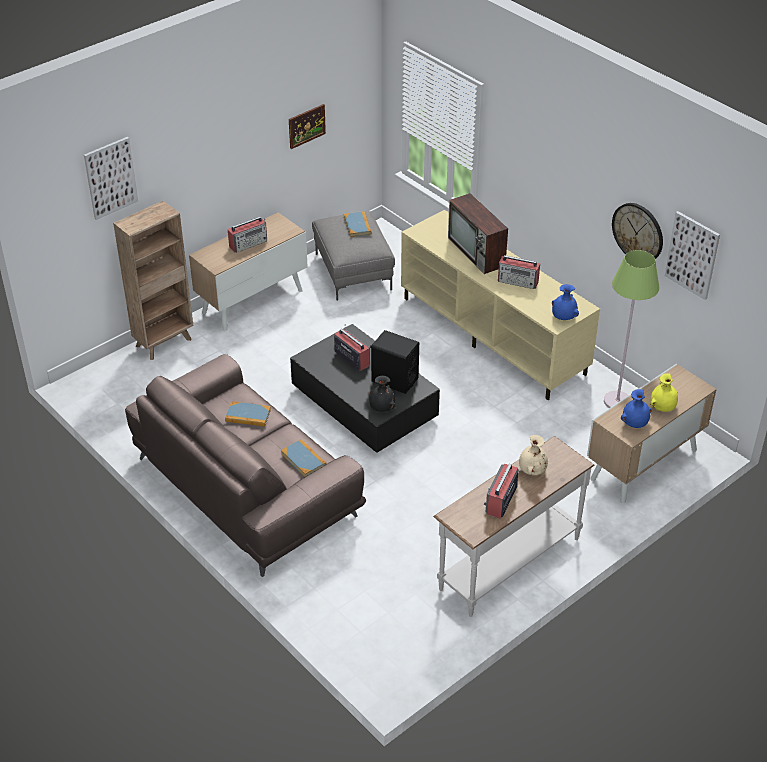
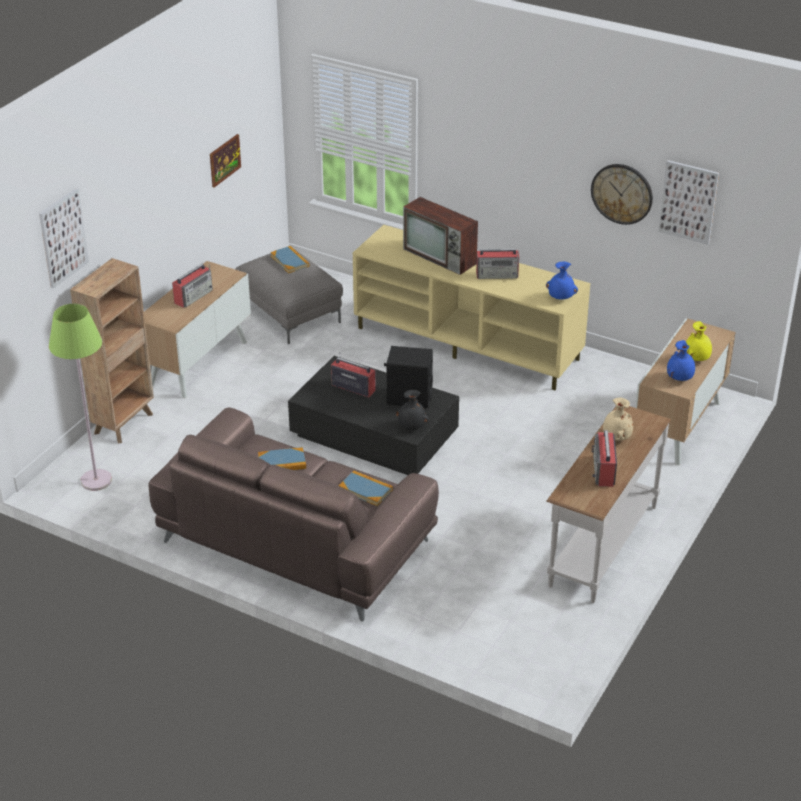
camera: 20 degrees left, 5 degrees down
green floor lamp [604,250,660,408] -> green floor lamp moved to [49,304,112,491]

